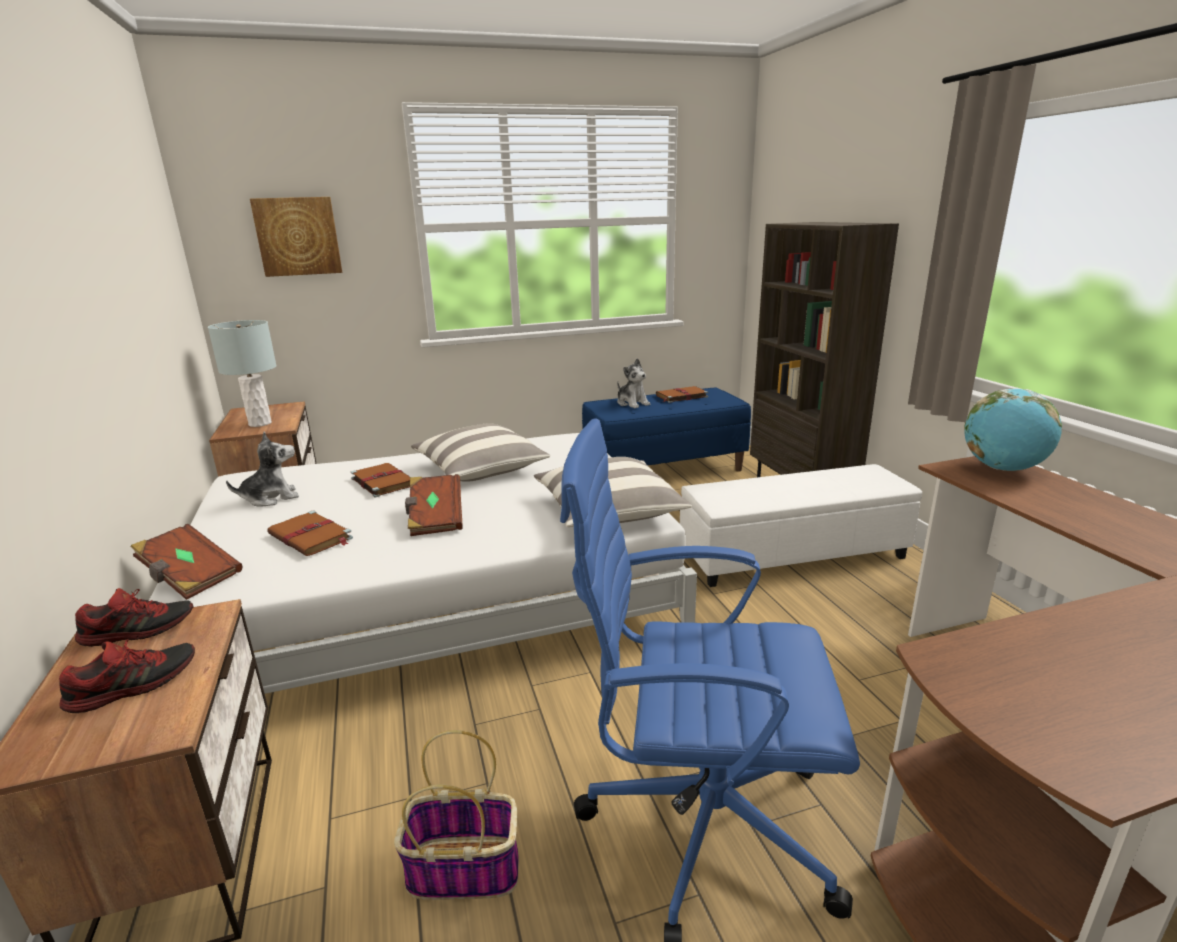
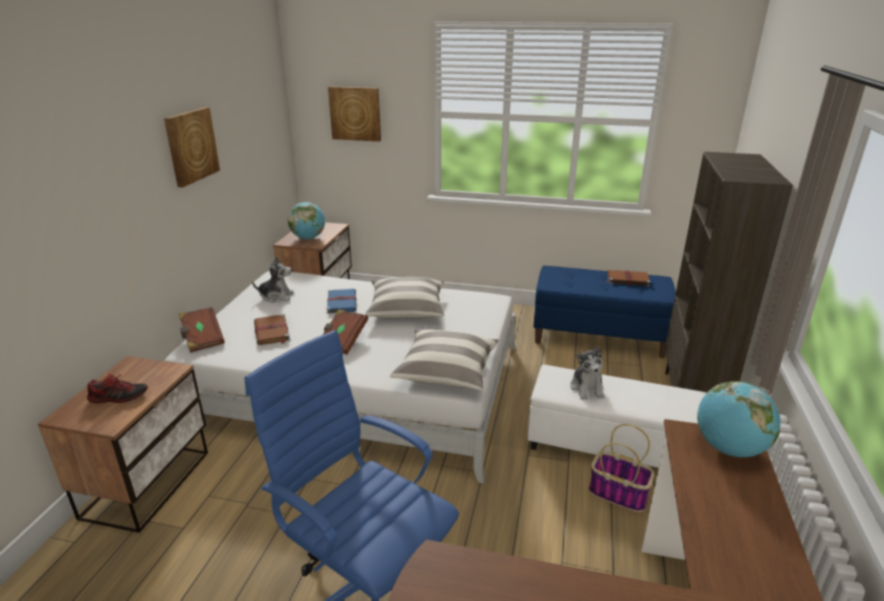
camera: 30 degrees right, 5 degrees up
shoe [75,588,193,647] -> none
grey table lamp [208,320,277,427] -> globe [287,202,325,239]
brown book [351,463,410,497] -> blue book [327,289,357,314]
basket [394,730,519,900] -> basket moved to [589,424,654,512]
plush toy [617,358,650,408] -> plush toy moved to [570,346,605,400]
none -> picture [164,107,220,187]

